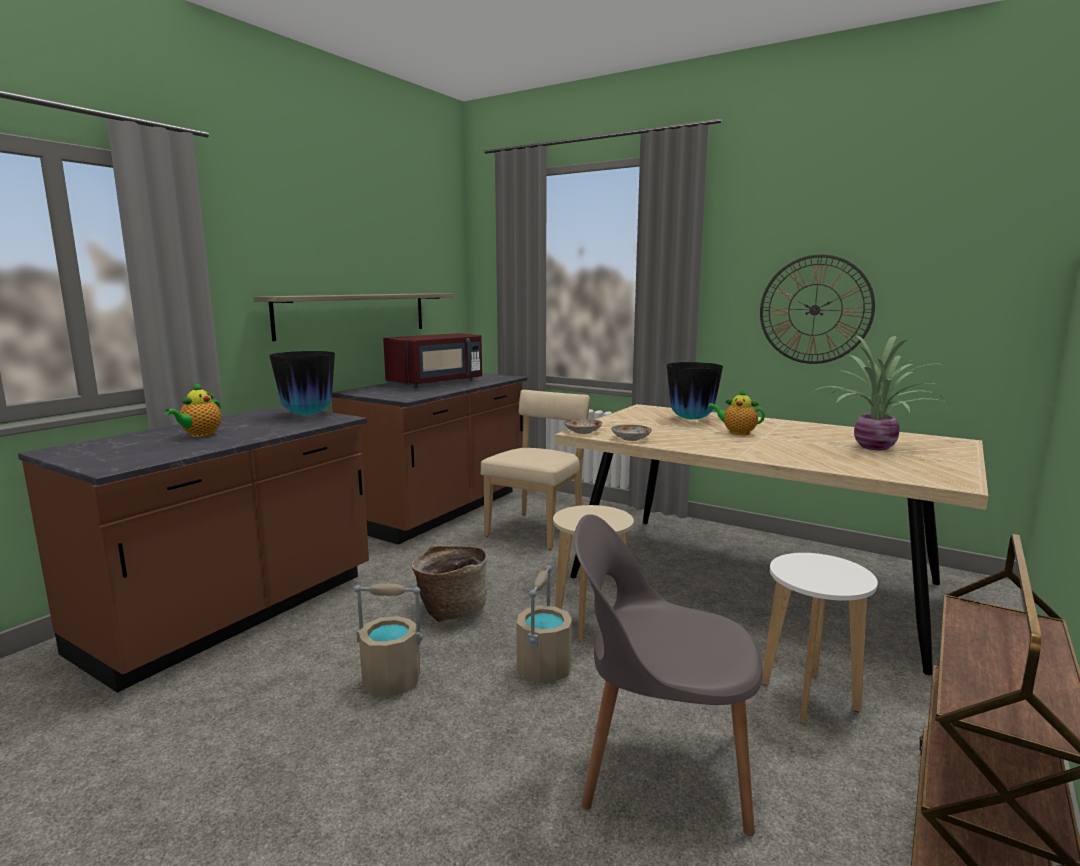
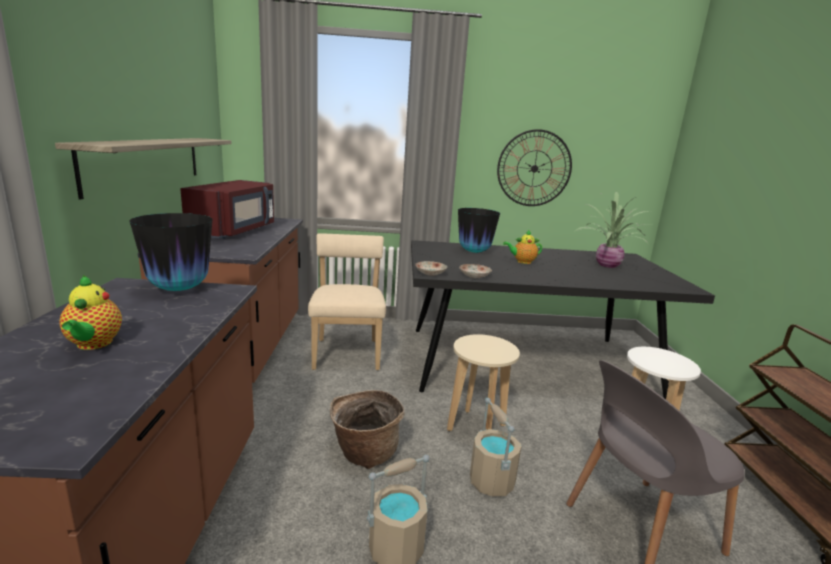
camera: 35 degrees left, 5 degrees up
beige dining table [555,404,988,675] -> black dining table [411,240,715,399]

